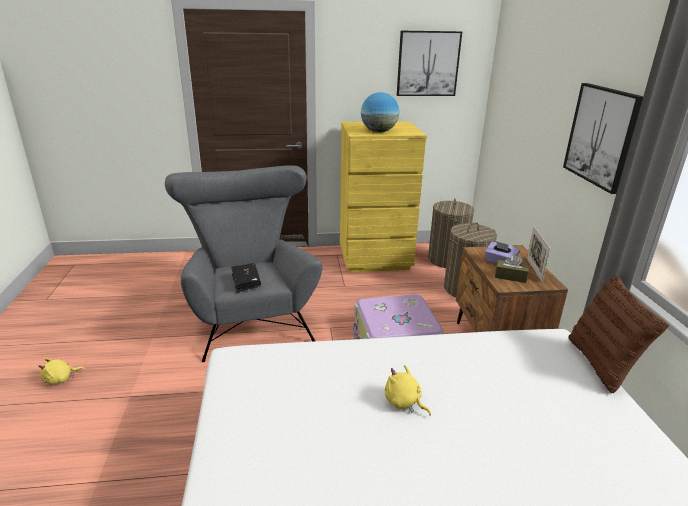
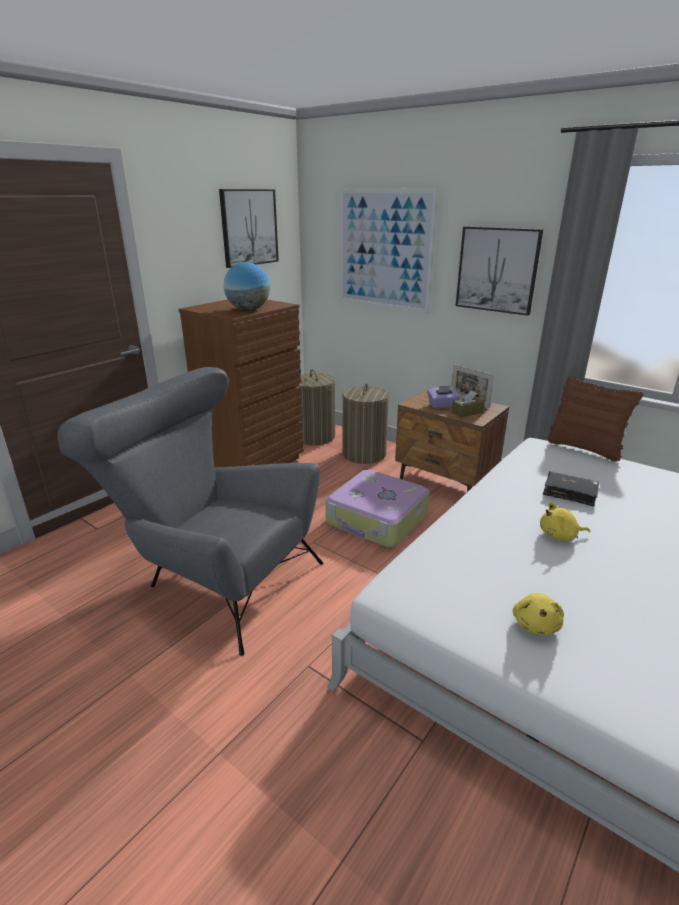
camera: 45 degrees left, 0 degrees up
yellow plush toy [39,358,85,384] -> yellow plush toy moved to [513,593,564,635]
black book [231,263,261,293] -> black book moved to [543,471,599,506]
yellow dresser [340,121,427,272] -> brown dresser [179,300,304,467]
none -> picture [340,189,438,313]

